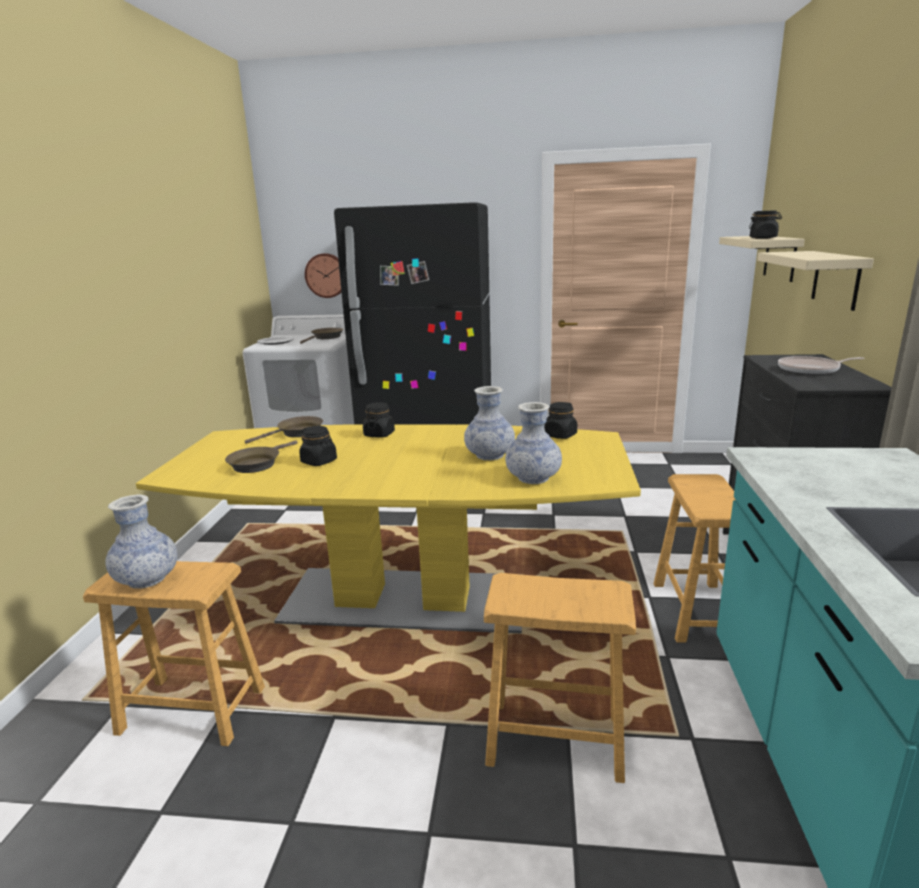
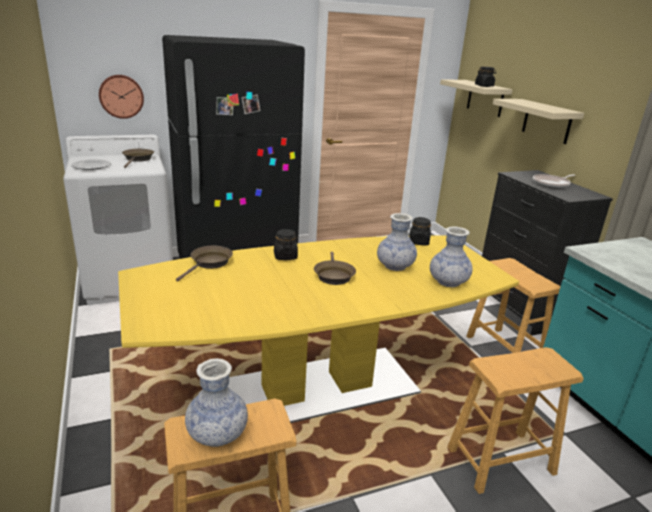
camera: 30 degrees left, 5 degrees up
brown frying pan [225,440,298,473] -> brown frying pan moved to [314,252,356,285]
black jar [299,426,337,466] -> none

